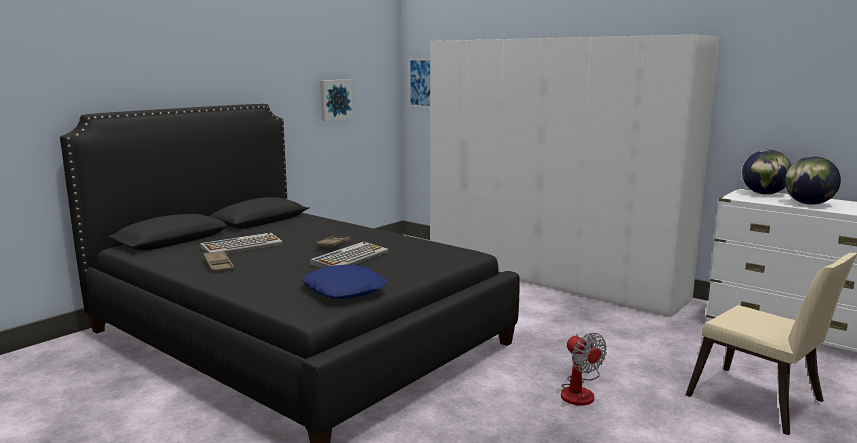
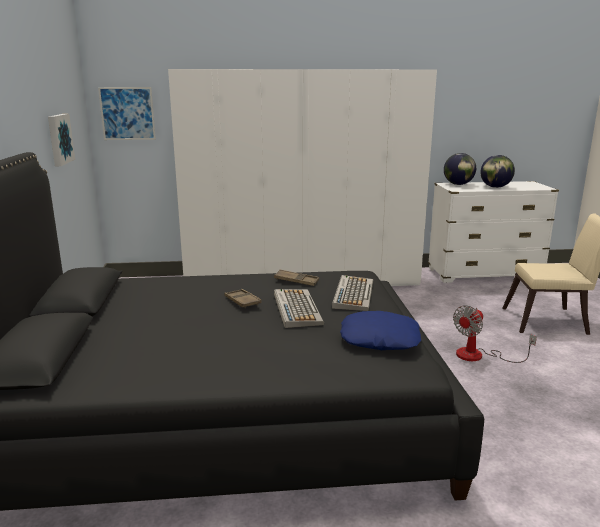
camera: 45 degrees left, 5 degrees up
keyboard [200,232,283,254] -> keyboard moved to [332,275,373,311]
brown tray [203,251,234,273] -> brown tray moved to [274,270,319,286]
fan [561,333,607,406] -> fan turned 120 degrees clockwise [453,305,537,363]

